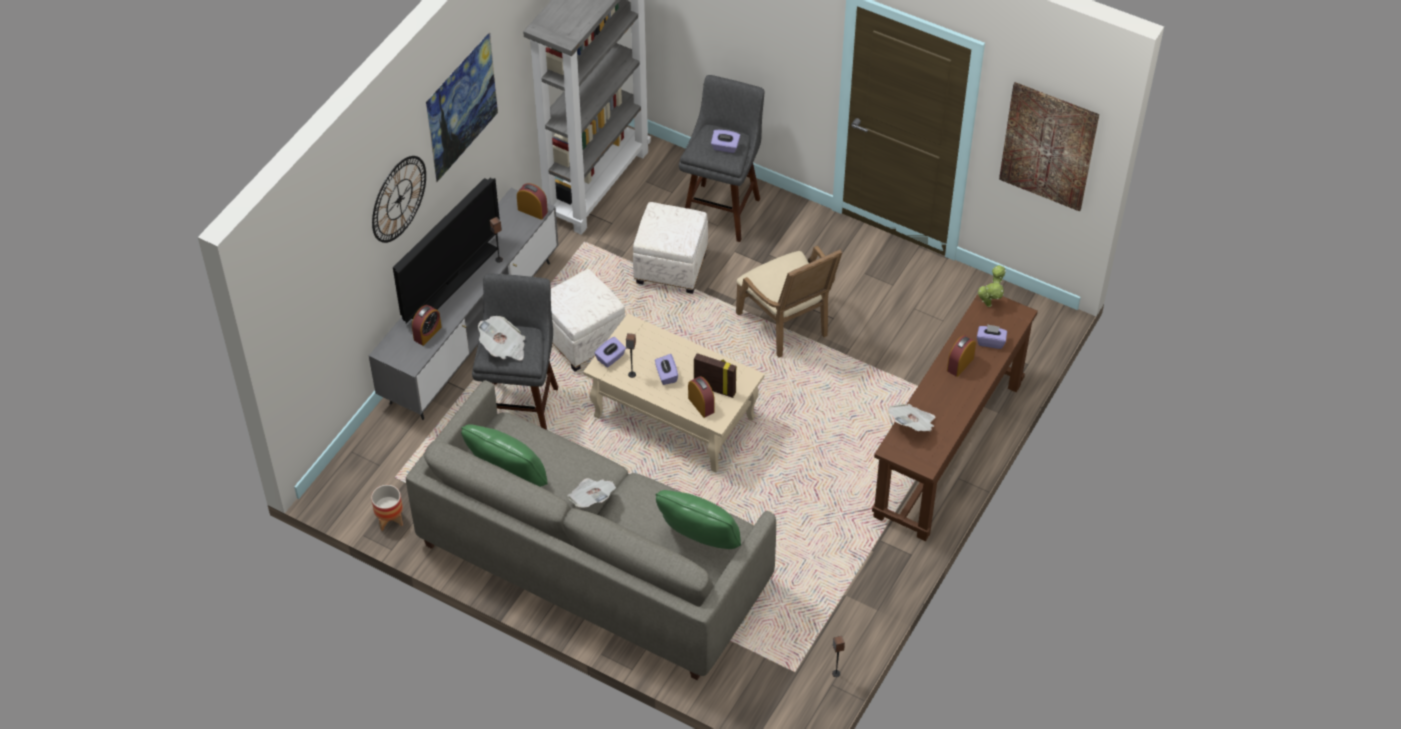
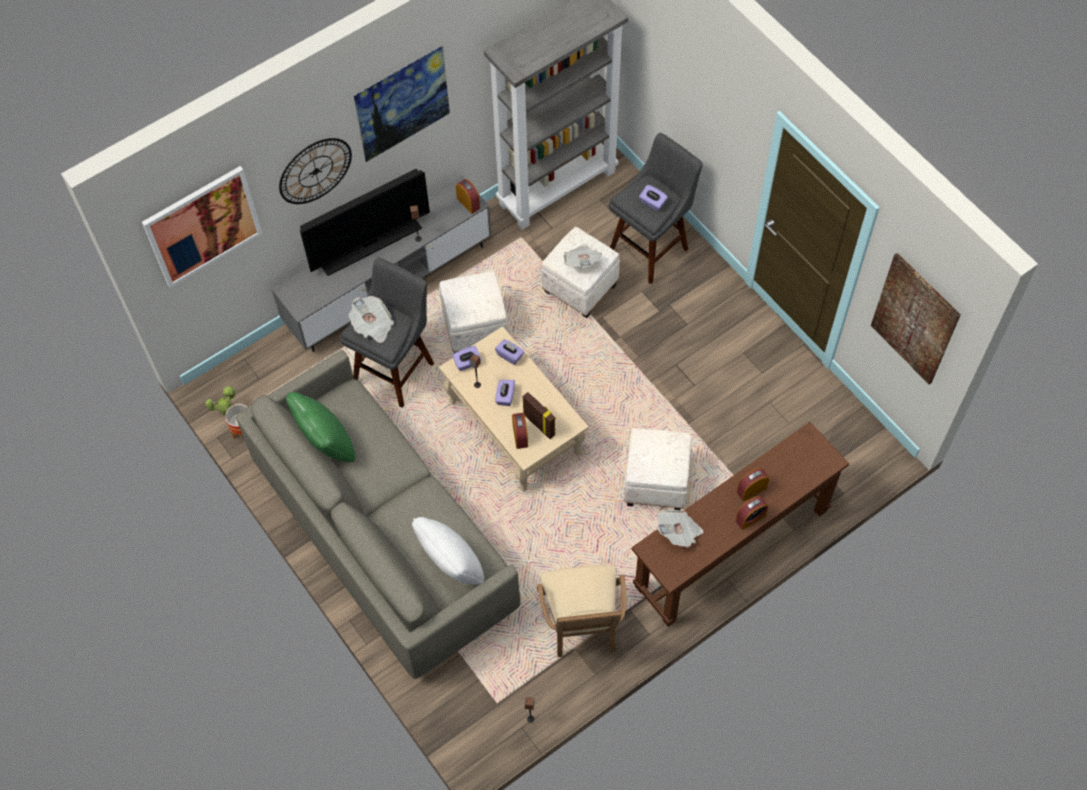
camera: 25 degrees right, 10 degrees up
alarm clock [412,305,442,346] -> alarm clock moved to [735,496,768,530]
newspaper [567,478,616,508] -> newspaper moved to [563,244,602,268]
green pillow [656,490,741,549] -> white pillow [412,517,484,584]
beige armchair [736,246,843,358] -> beige armchair moved to [537,565,626,657]
purple tissue box [977,324,1007,349] -> purple tissue box moved to [495,339,524,365]
potted plant [978,265,1006,307] -> potted plant moved to [205,386,236,415]
none -> picture [142,166,262,288]
none -> white ottoman [624,428,692,510]

